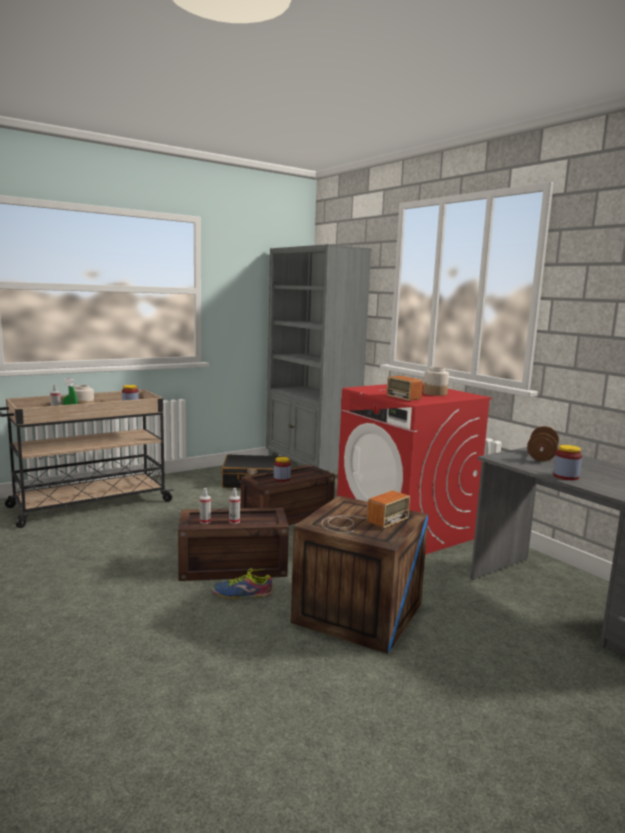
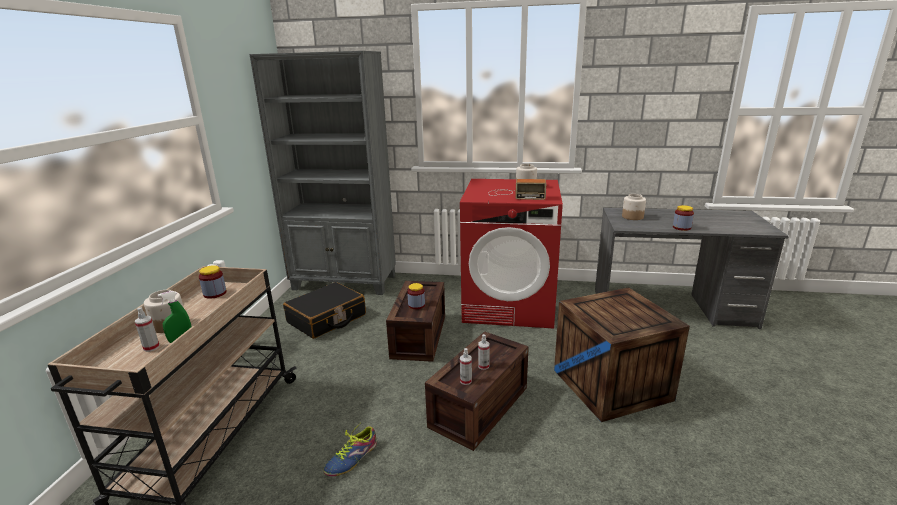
camera: 45 degrees left, 10 degrees up
shoe [212,568,272,599] -> shoe moved to [323,422,377,476]
radio [322,490,410,533] -> none
brown dumbbell [527,426,559,461] -> jar [622,194,646,220]

